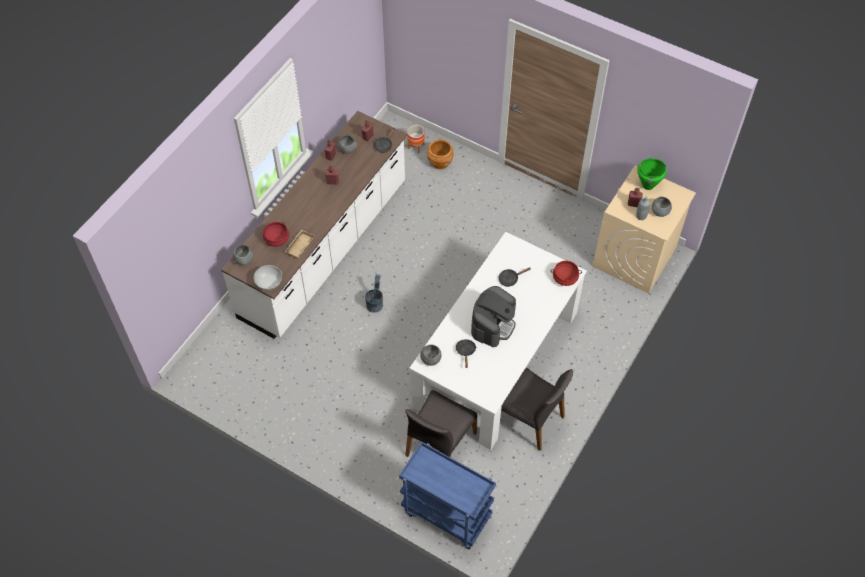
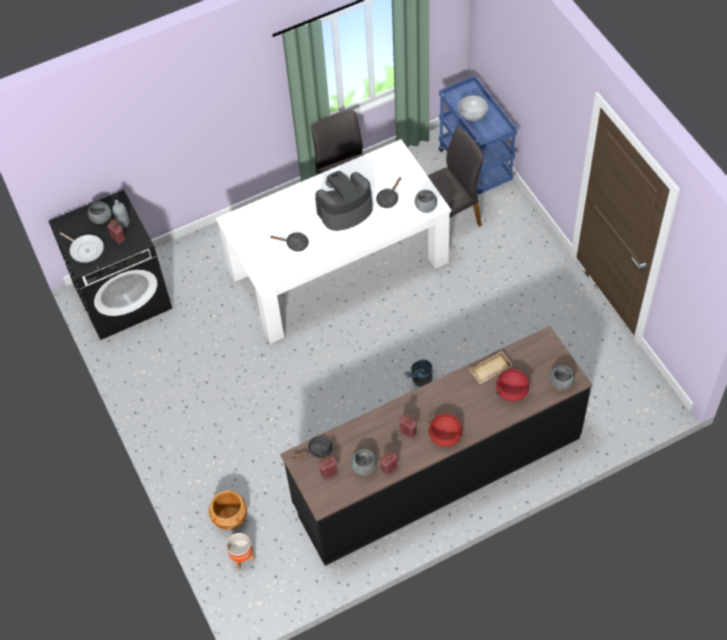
camera: 145 degrees left, 0 degrees up
white counter [221,111,407,339] -> black counter [280,326,592,566]
white bowl [254,265,282,290] -> white bowl moved to [458,96,488,121]
red cooking pot [551,261,582,286] -> red cooking pot moved to [428,414,463,447]
beige washing machine [593,166,696,294] -> black washing machine [48,190,172,340]
green cooking pot [637,158,667,190] -> frying pan [60,232,104,263]

